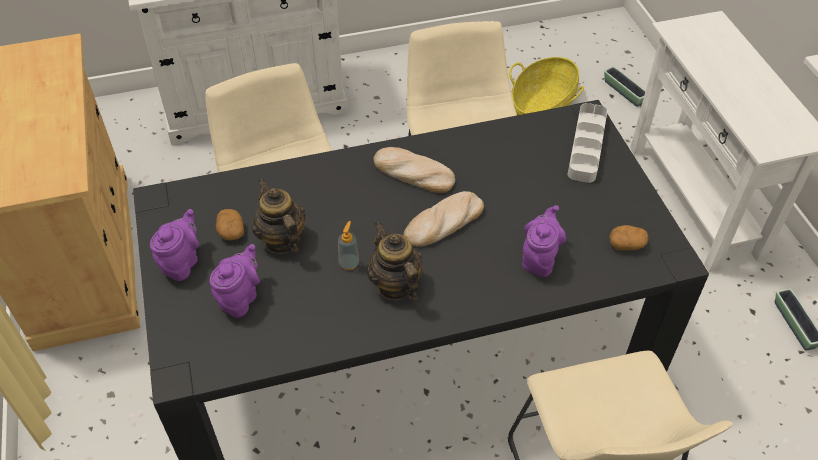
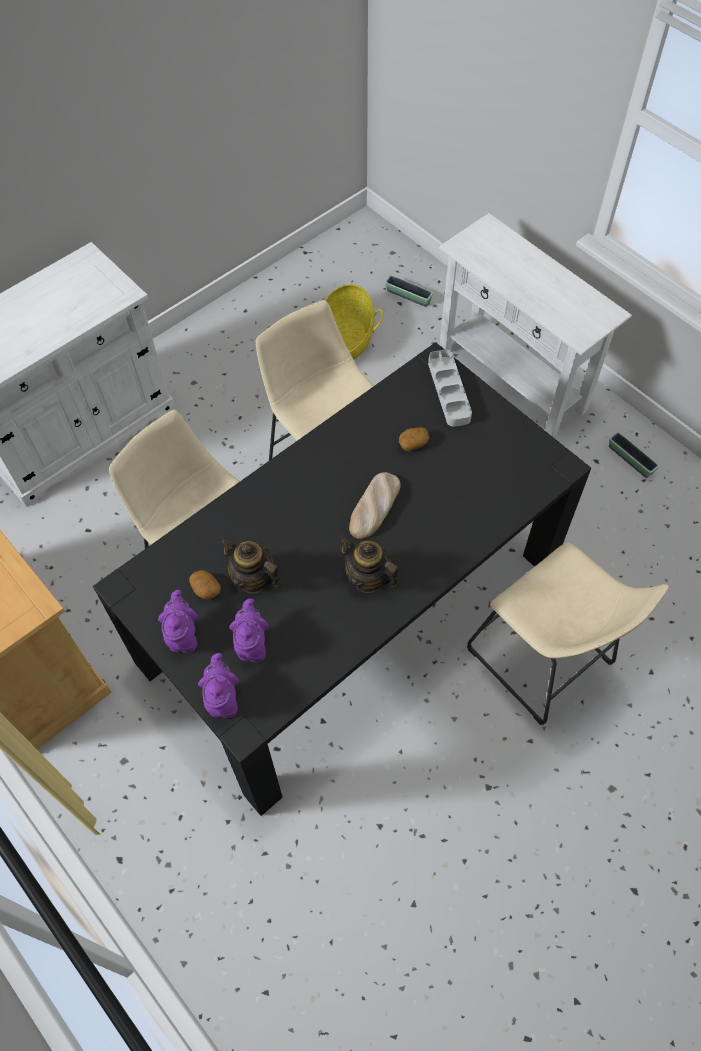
camera: 25 degrees left, 10 degrees up
soap dispenser [338,221,359,270] -> none
bread [374,147,455,193] -> none
purple teapot [522,205,566,277] -> purple teapot moved to [198,653,239,718]
potato [609,225,648,250] -> potato moved to [399,427,429,451]

